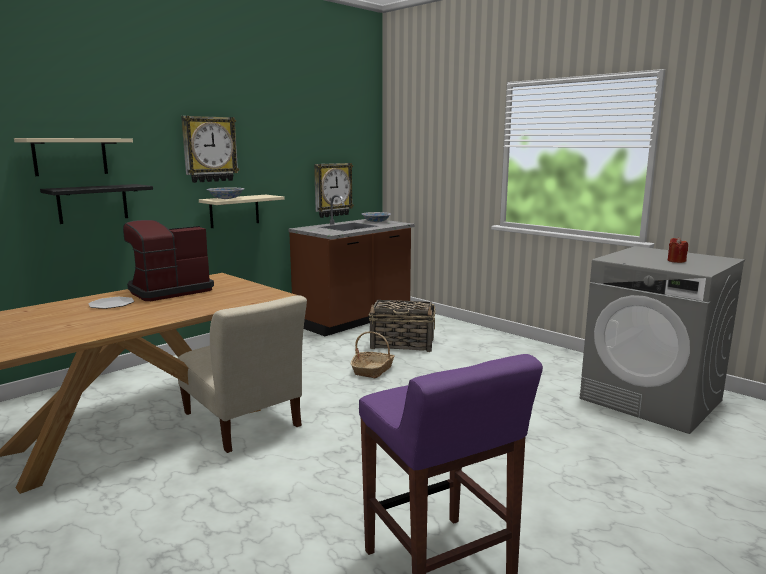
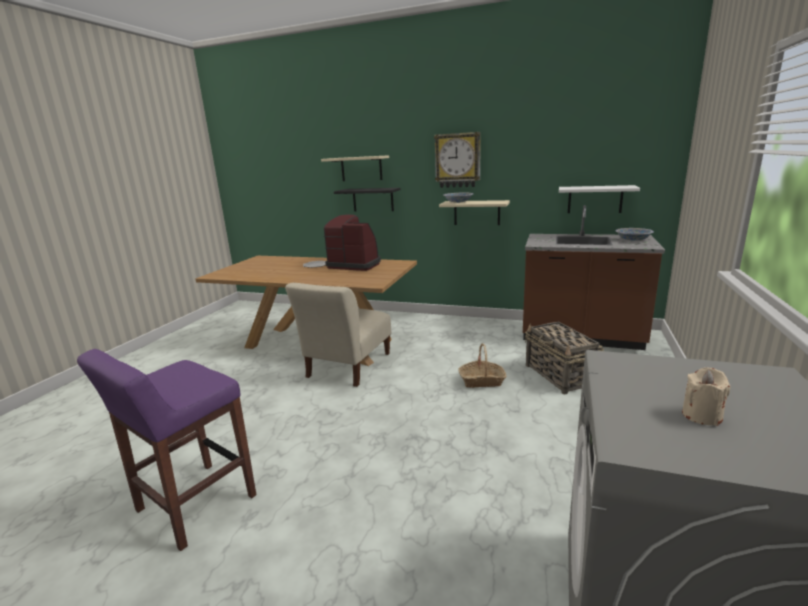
camera: 65 degrees right, 5 degrees up
wall clock [314,163,354,218] -> white shelf [559,185,640,213]
red candle [668,237,688,263] -> beige candle [682,367,730,426]

